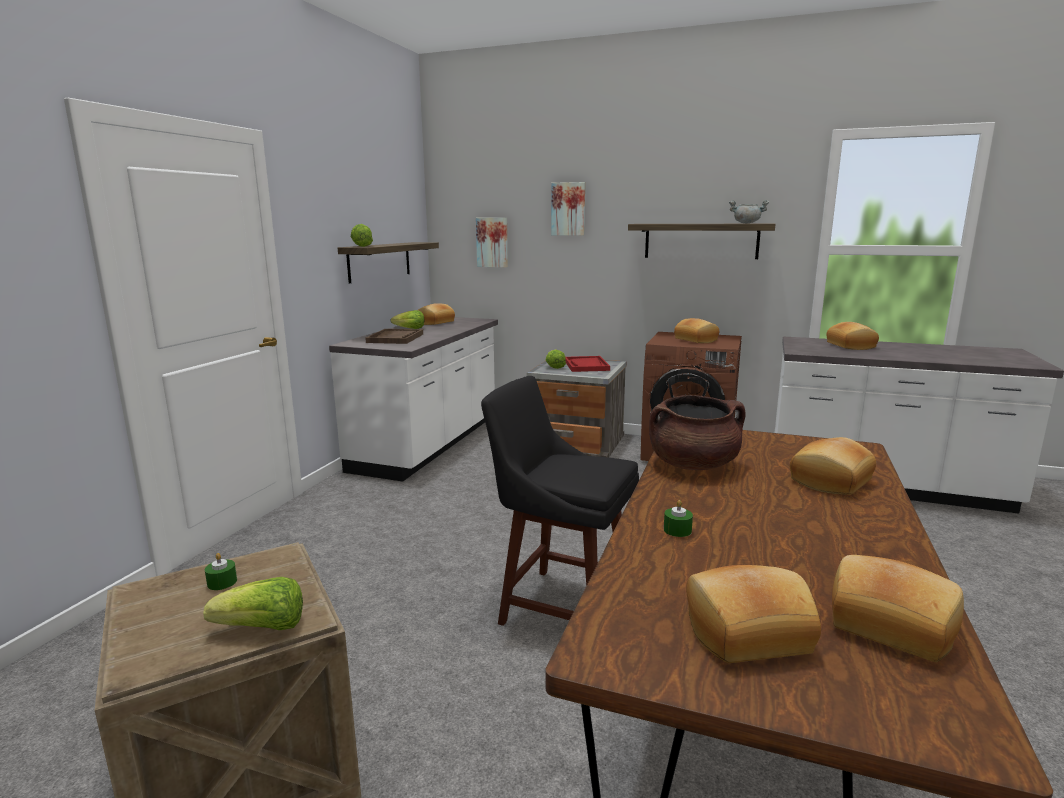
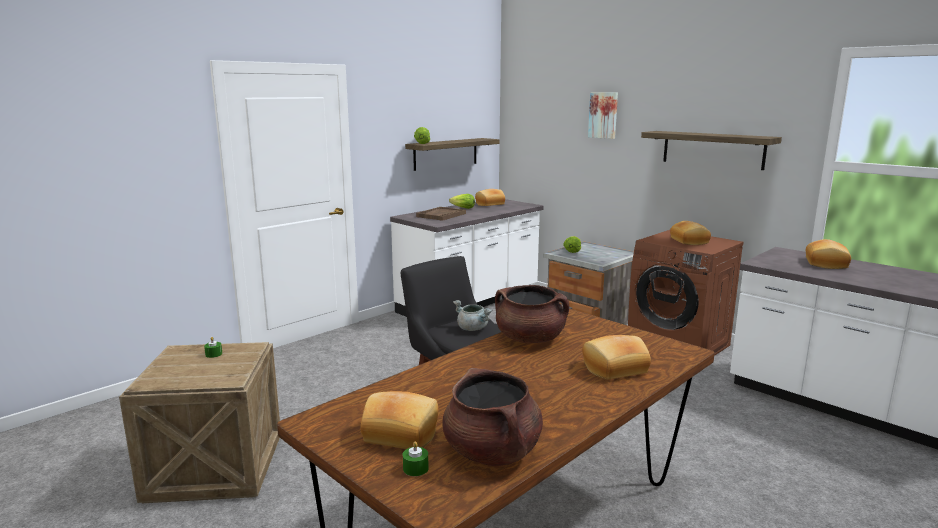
camera: 25 degrees right, 0 degrees up
lettuce [203,577,303,630] -> none
picture [476,218,508,268] -> none
red tray [565,356,610,372] -> none
green candle [664,500,693,537] -> green candle moved to [403,441,429,476]
grey cooking pot [729,200,769,223] -> grey cooking pot moved to [453,300,492,331]
bread [832,555,964,662] -> brown cooking pot [442,368,543,467]

